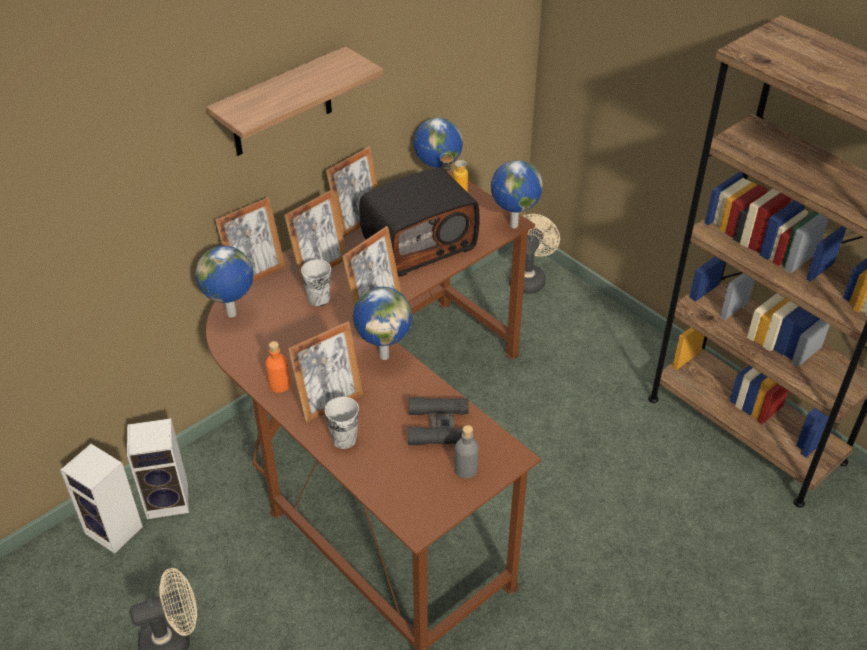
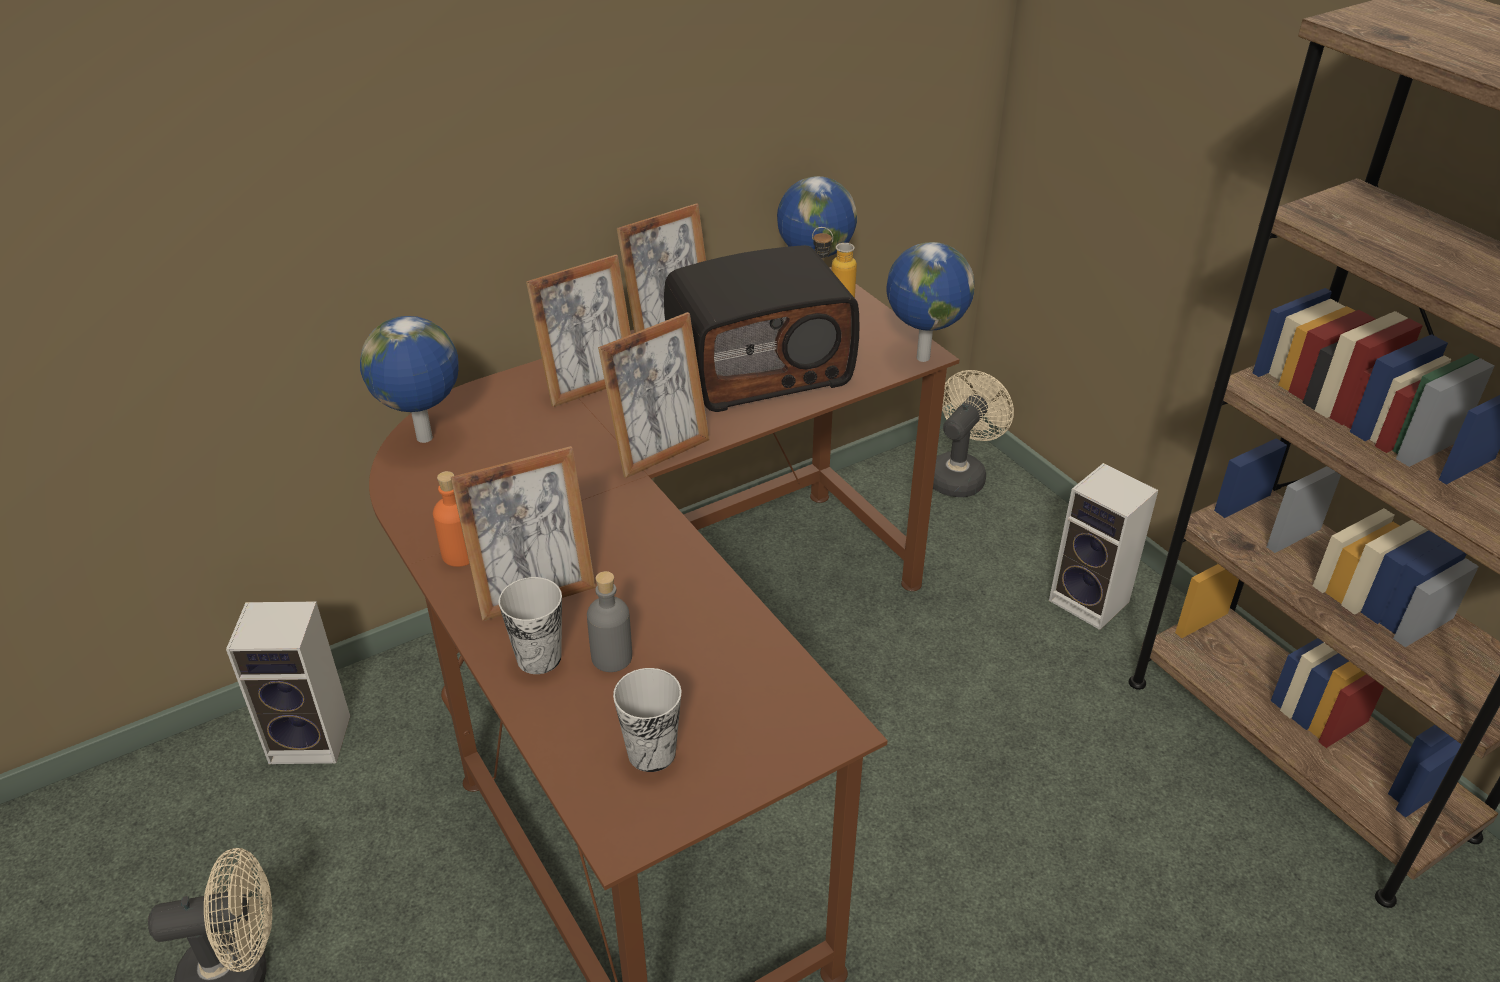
camera: 10 degrees right, 5 degrees down
speaker [60,444,143,554] -> speaker moved to [1049,463,1158,630]
shelf [206,46,384,156] -> none
picture frame [215,197,285,282] -> none
cup [301,259,331,307] -> cup moved to [613,668,681,772]
globe [353,287,412,360] -> none
black binoculars [408,397,469,445] -> none
grey bottle [454,425,479,479] -> grey bottle moved to [587,571,632,672]

